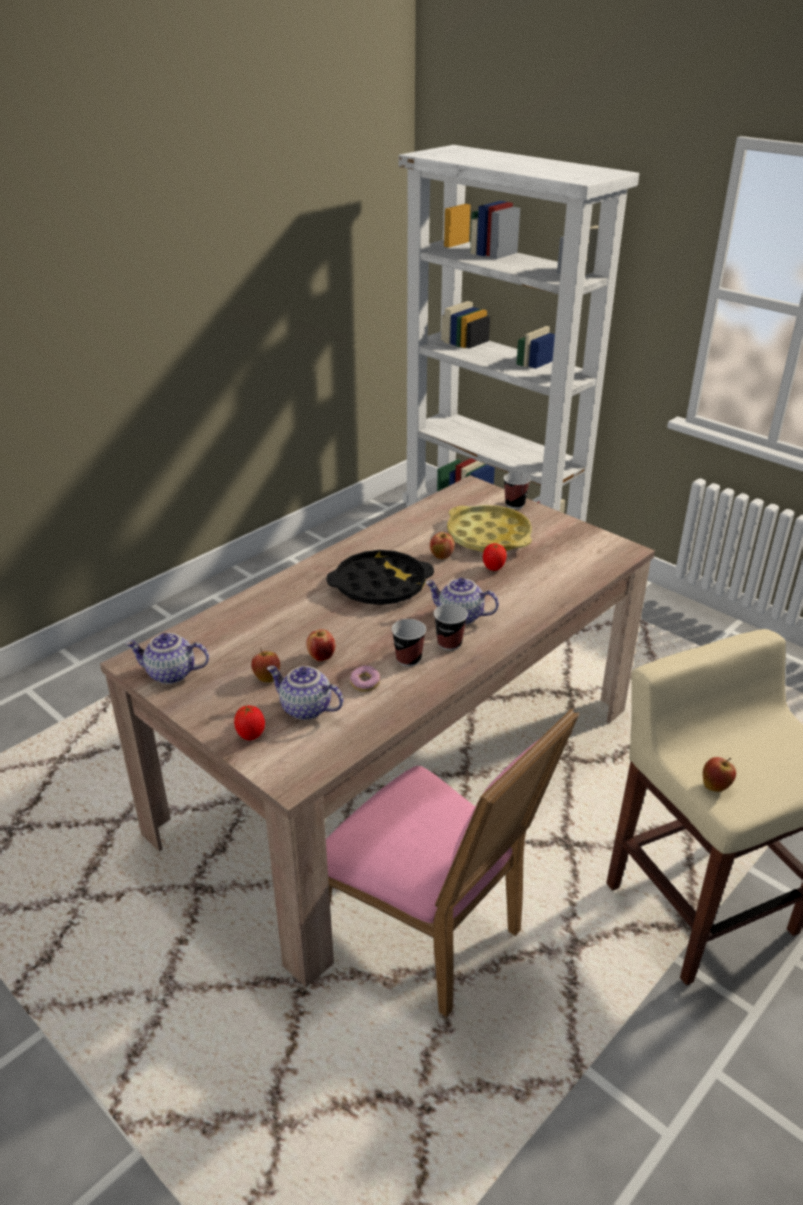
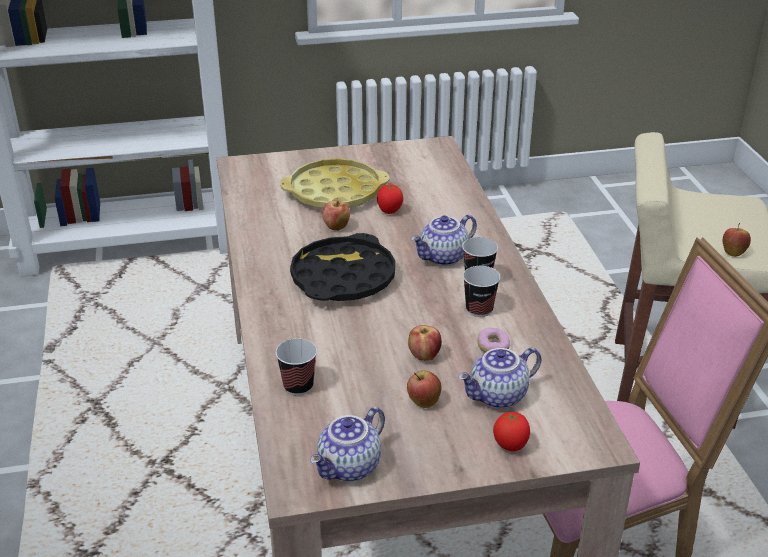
camera: 55 degrees left, 0 degrees up
cup [504,472,531,509] -> cup moved to [276,338,317,396]

